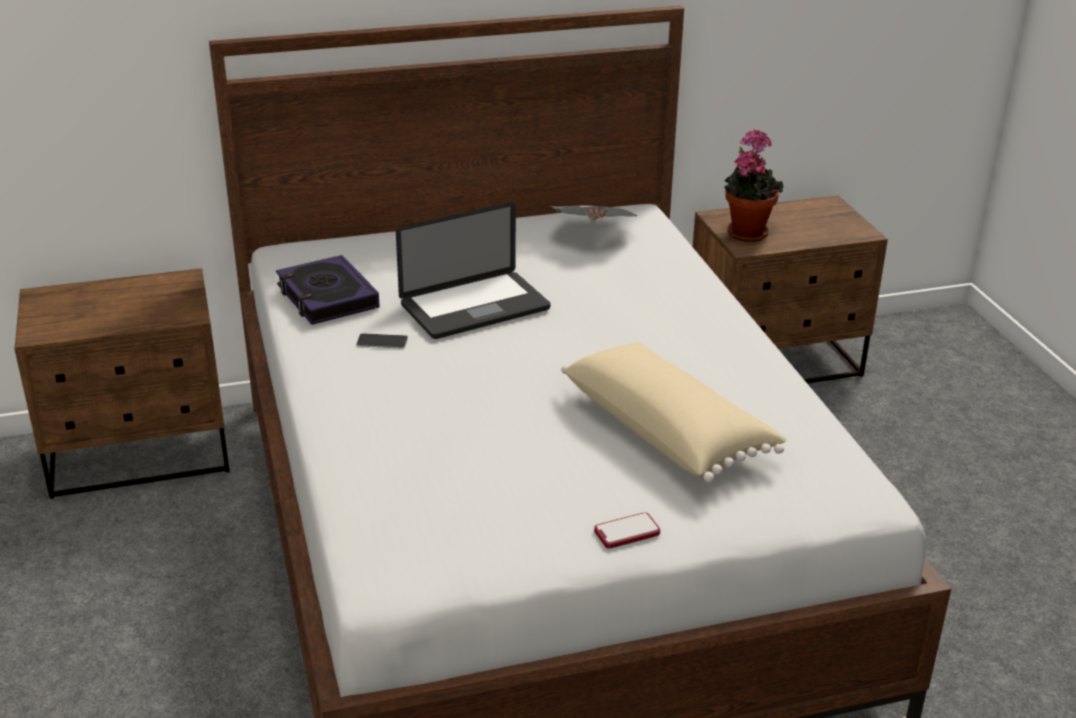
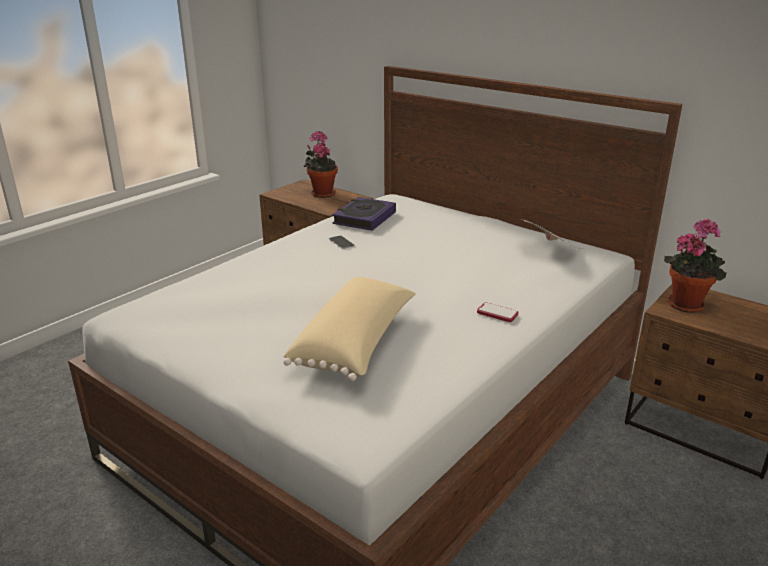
camera: 55 degrees right, 5 degrees down
laptop [396,202,551,339] -> none
phone [594,512,660,549] -> phone moved to [477,302,518,322]
none -> potted plant [304,131,338,198]

